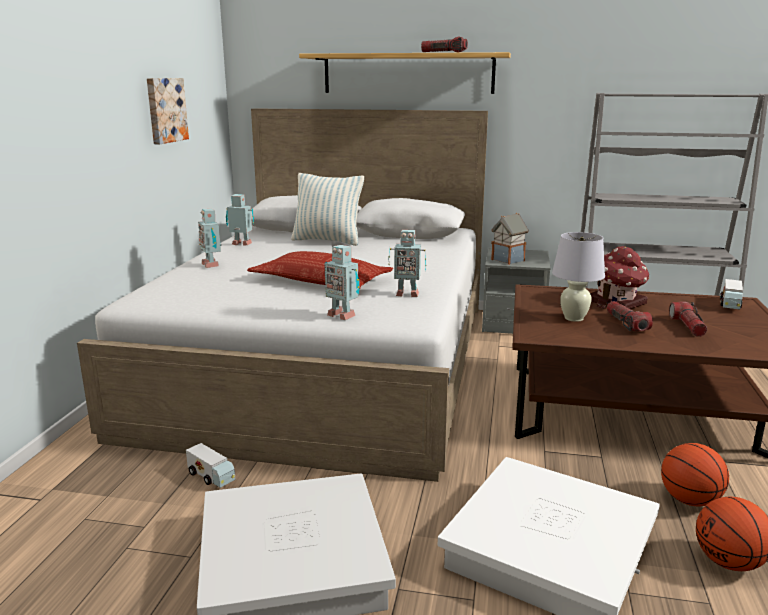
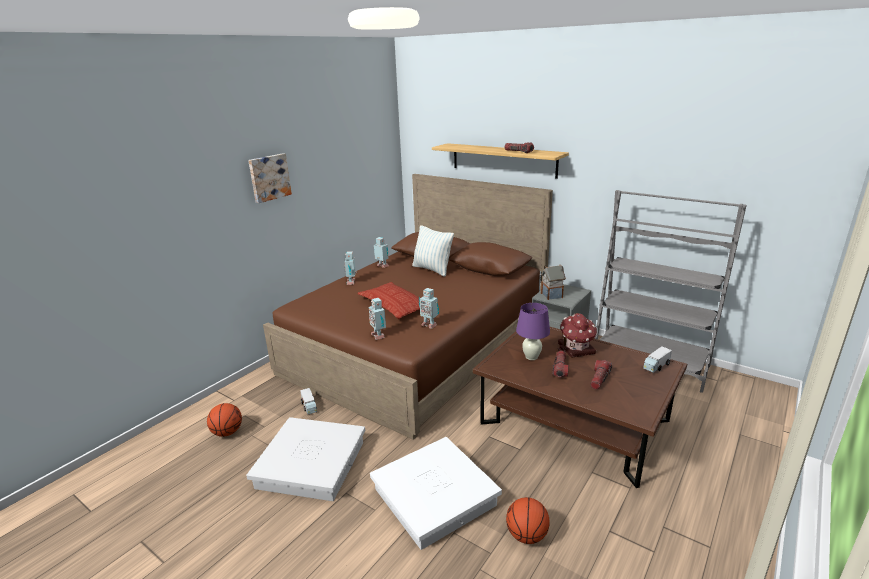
camera: 25 degrees right, 5 degrees up
white bed [77,108,488,482] -> brown bed [263,174,553,440]
picture [147,78,189,144] -> picture moved to [248,153,292,203]
white table lamp [552,232,605,322] -> purple table lamp [516,303,550,360]
basketball [661,443,729,506] -> basketball moved to [207,403,242,437]

